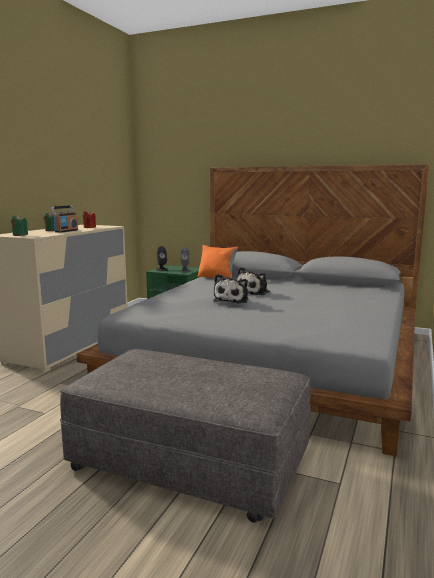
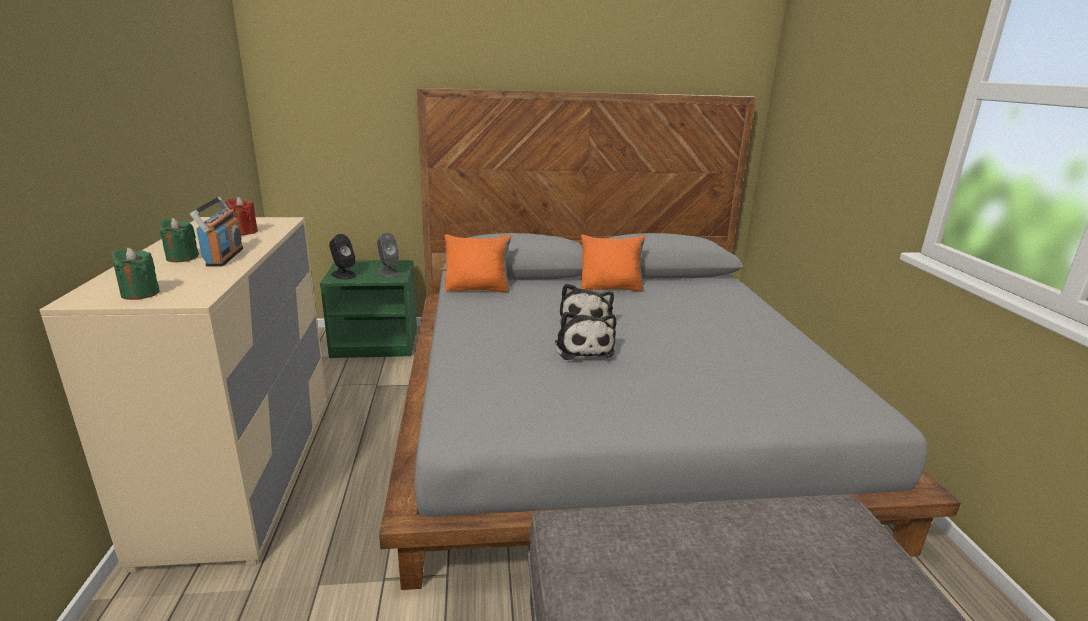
camera: 30 degrees left, 10 degrees up
none -> orange pillow [581,235,645,292]

